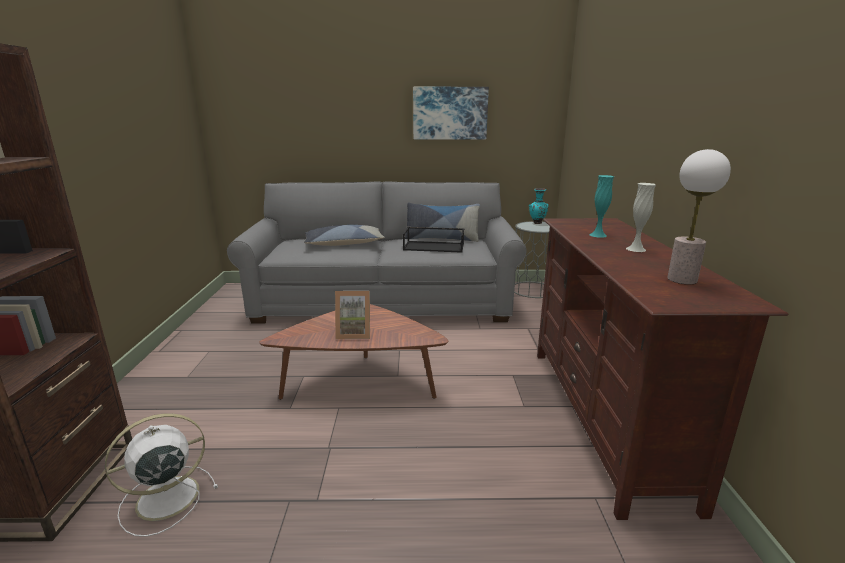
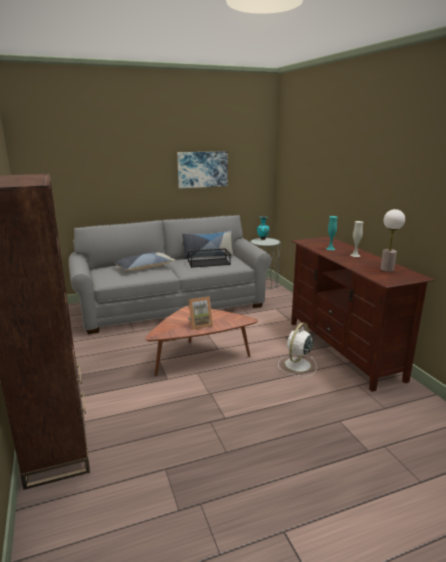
camera: 20 degrees left, 0 degrees up
white fan [105,413,218,537] -> white fan moved to [278,323,317,377]

